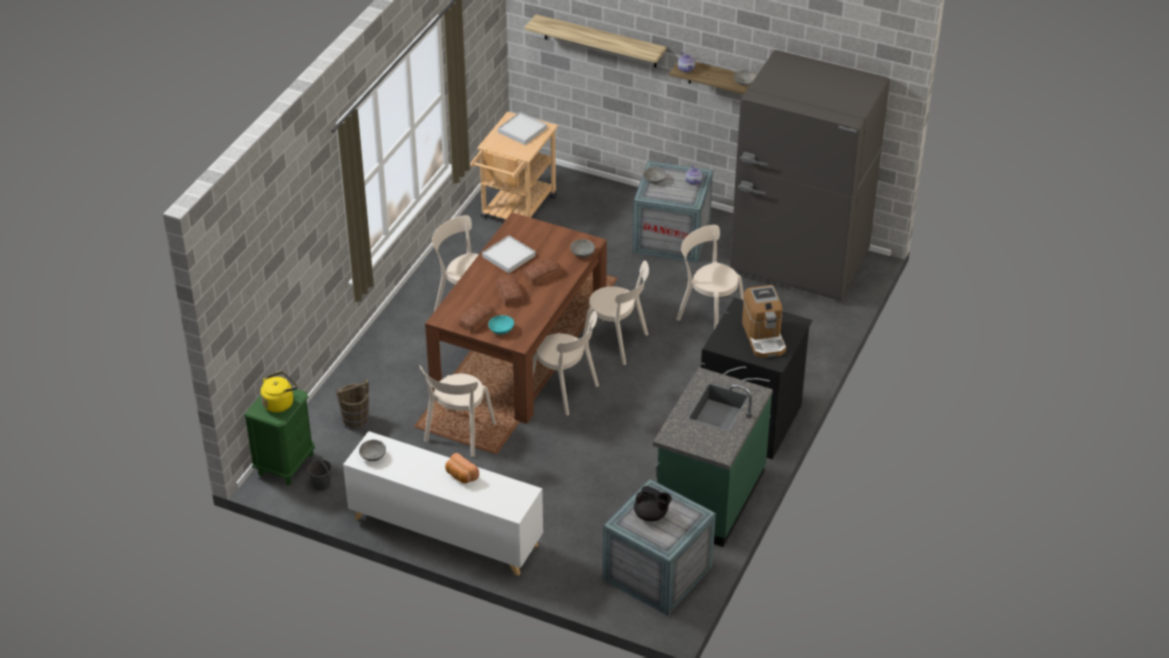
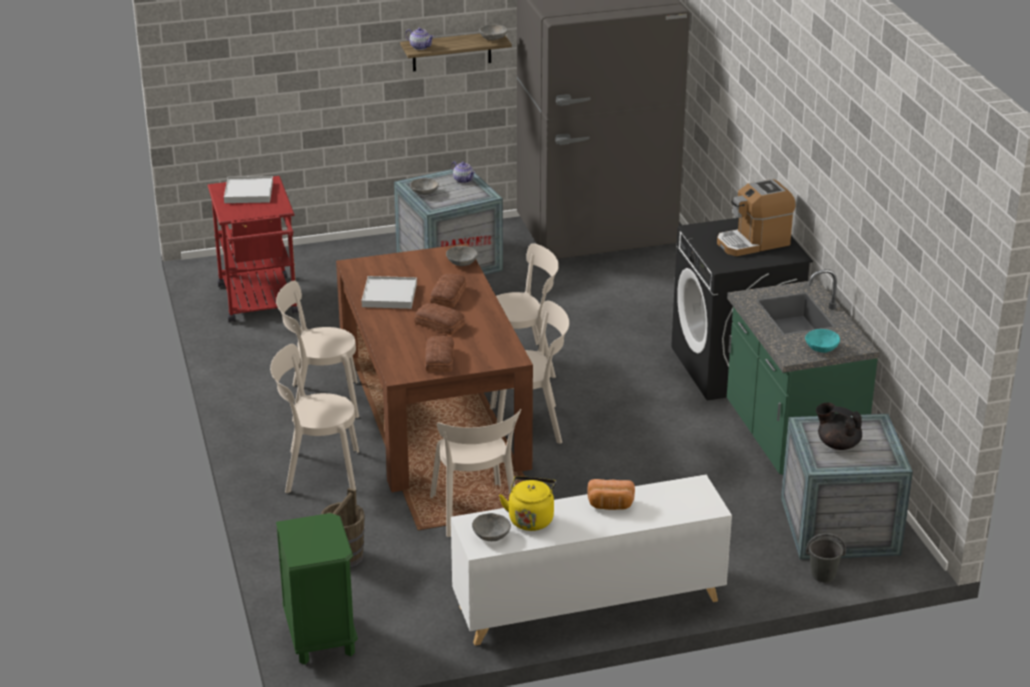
camera: 40 degrees left, 10 degrees down
yellow kettle [261,371,298,412] -> yellow kettle moved to [499,476,556,531]
grey bucket [307,456,332,491] -> grey bucket moved to [806,533,846,582]
beige cart [470,112,558,219] -> red cart [208,176,299,322]
turquoise bowl [488,315,514,335] -> turquoise bowl moved to [805,329,840,353]
shelf [525,14,666,67] -> none
black teapot [634,486,672,521] -> black teapot turned 135 degrees counterclockwise [816,403,862,450]
beige chair [676,225,744,329] -> beige chair moved to [270,344,359,493]
coffee machine [742,285,786,358] -> coffee machine turned 120 degrees clockwise [717,179,796,256]

